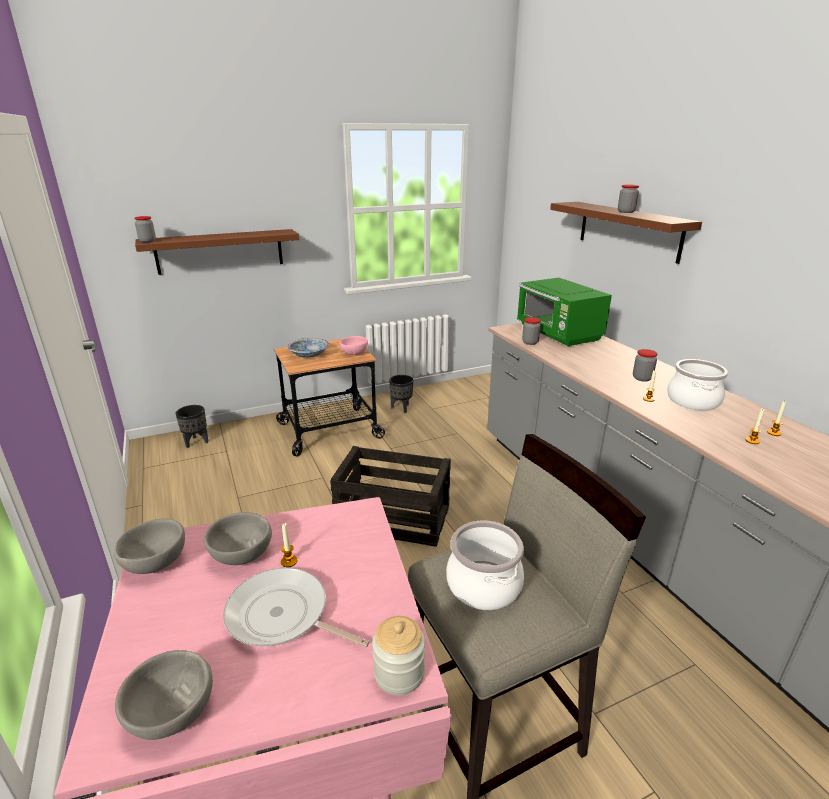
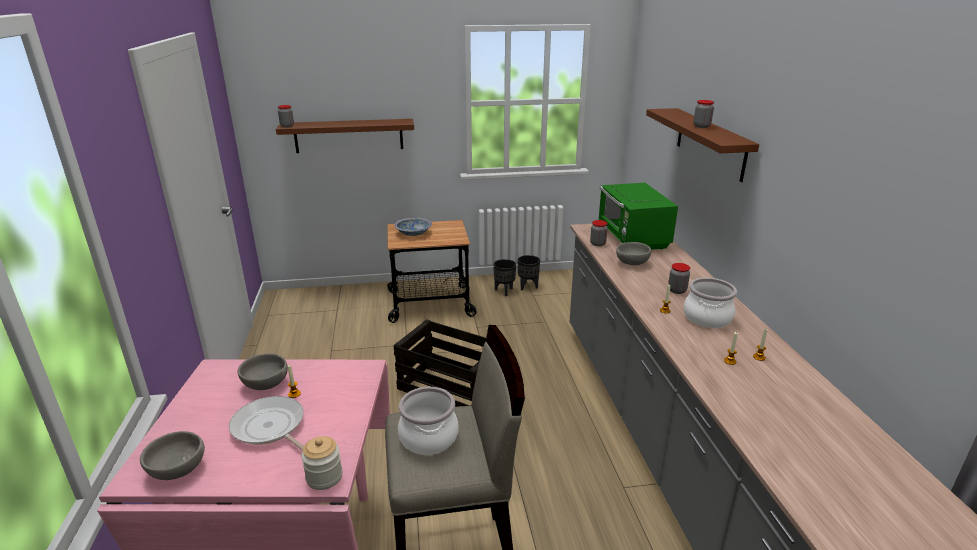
camera: 15 degrees right, 0 degrees up
grey bowl [114,518,185,574] -> grey bowl moved to [616,242,651,265]
black planter [175,405,209,448] -> black planter moved to [518,255,540,290]
pink bowl [340,336,368,355] -> none

